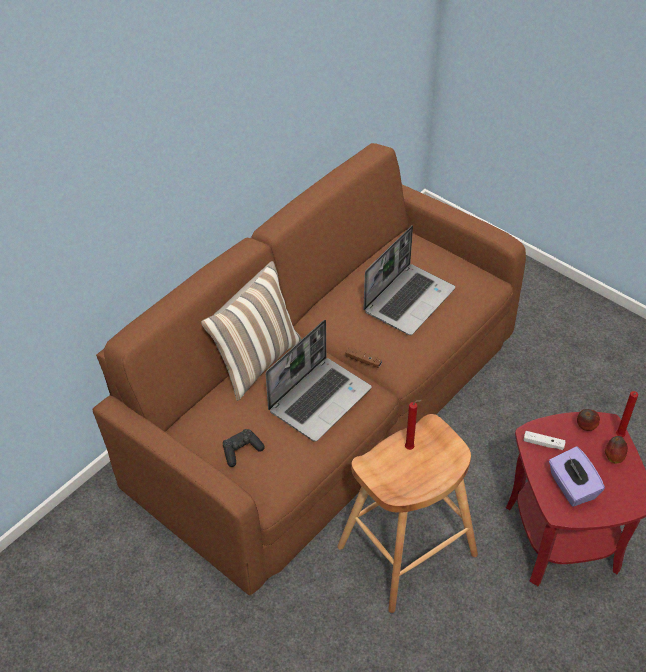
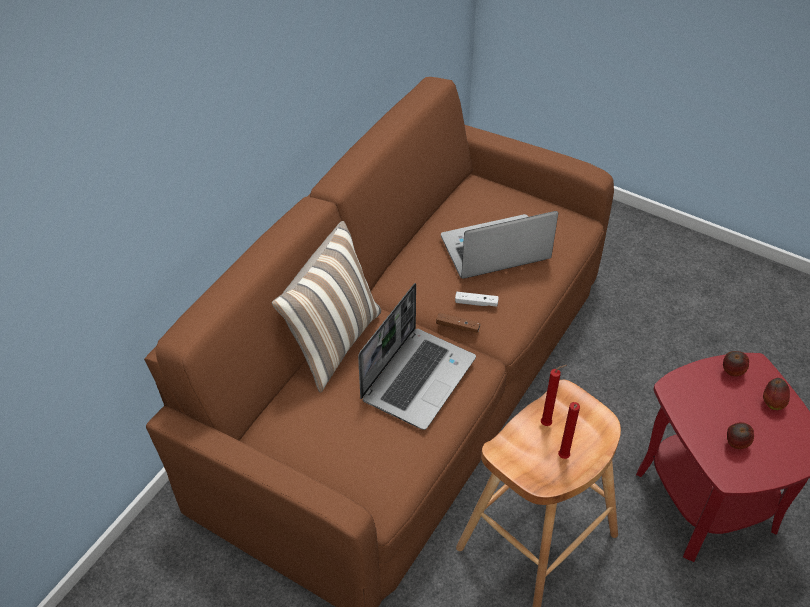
camera: 10 degrees left, 0 degrees up
black game controller [223,429,265,467] -> none
laptop [363,225,455,335] -> laptop turned 135 degrees counterclockwise [441,211,558,279]
white game controller [524,431,566,450] -> white game controller moved to [455,292,499,307]
purple tissue box [549,446,605,507] -> apple [727,422,754,449]
red candle [616,391,638,437] -> red candle moved to [558,402,580,459]

